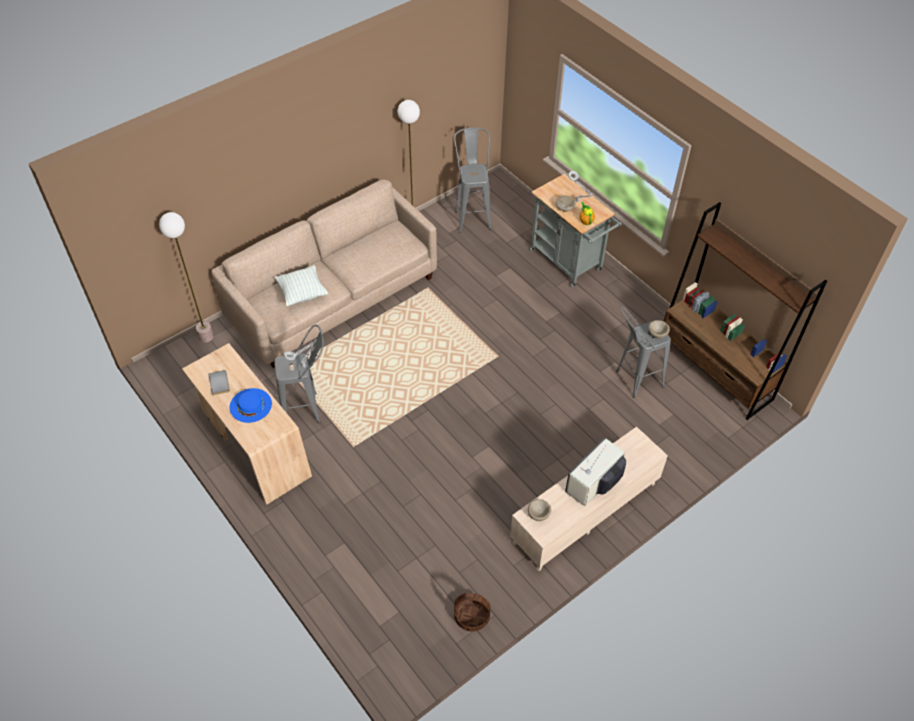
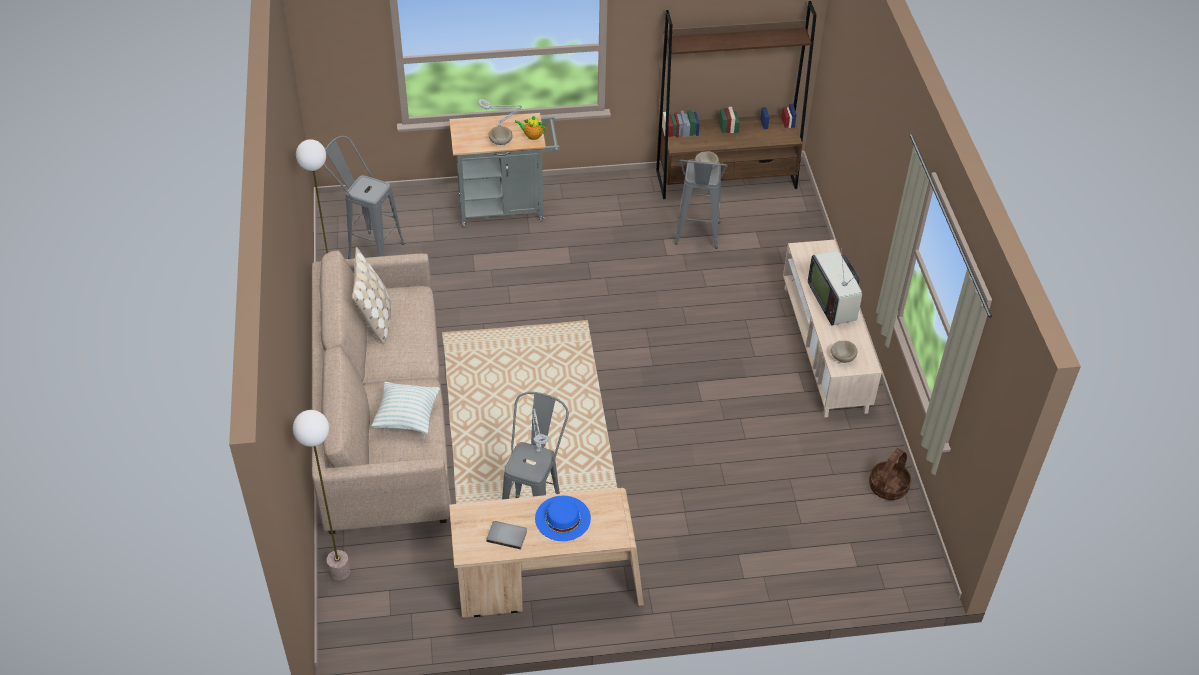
camera: 60 degrees left, 5 degrees down
none -> beige pillow [352,247,391,344]

